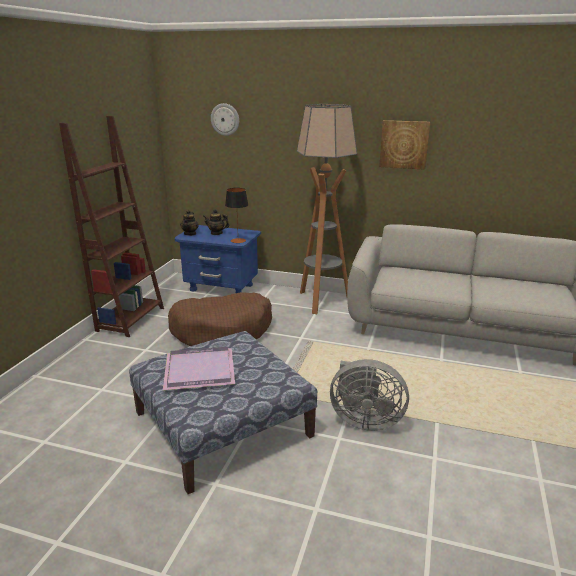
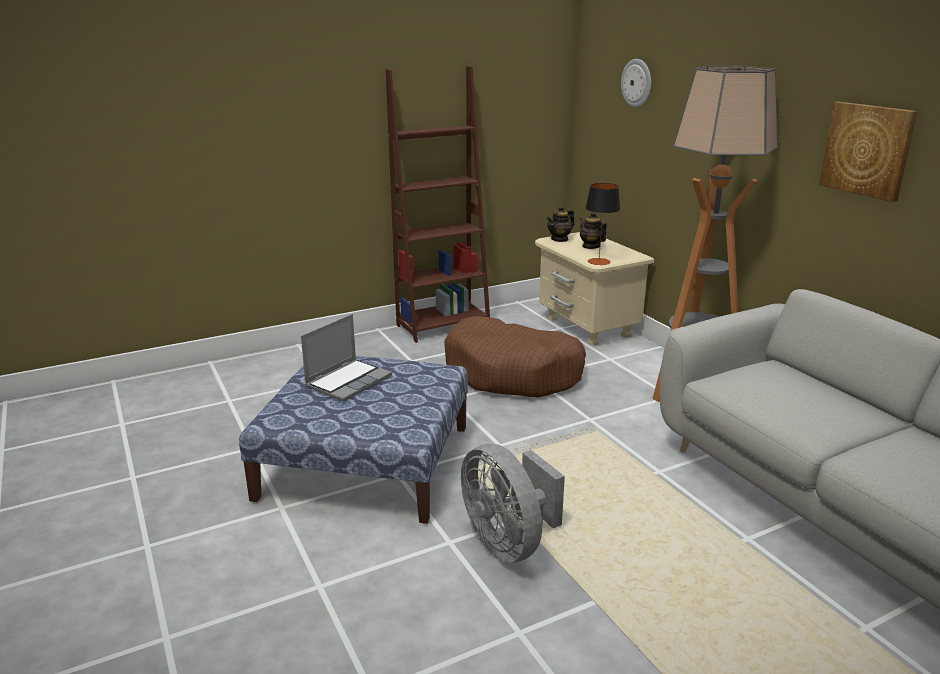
camera: 45 degrees right, 0 degrees up
purple tray [163,347,235,390] -> laptop [301,314,392,401]
blue nightstand [174,225,261,293] -> beige nightstand [535,232,654,346]

